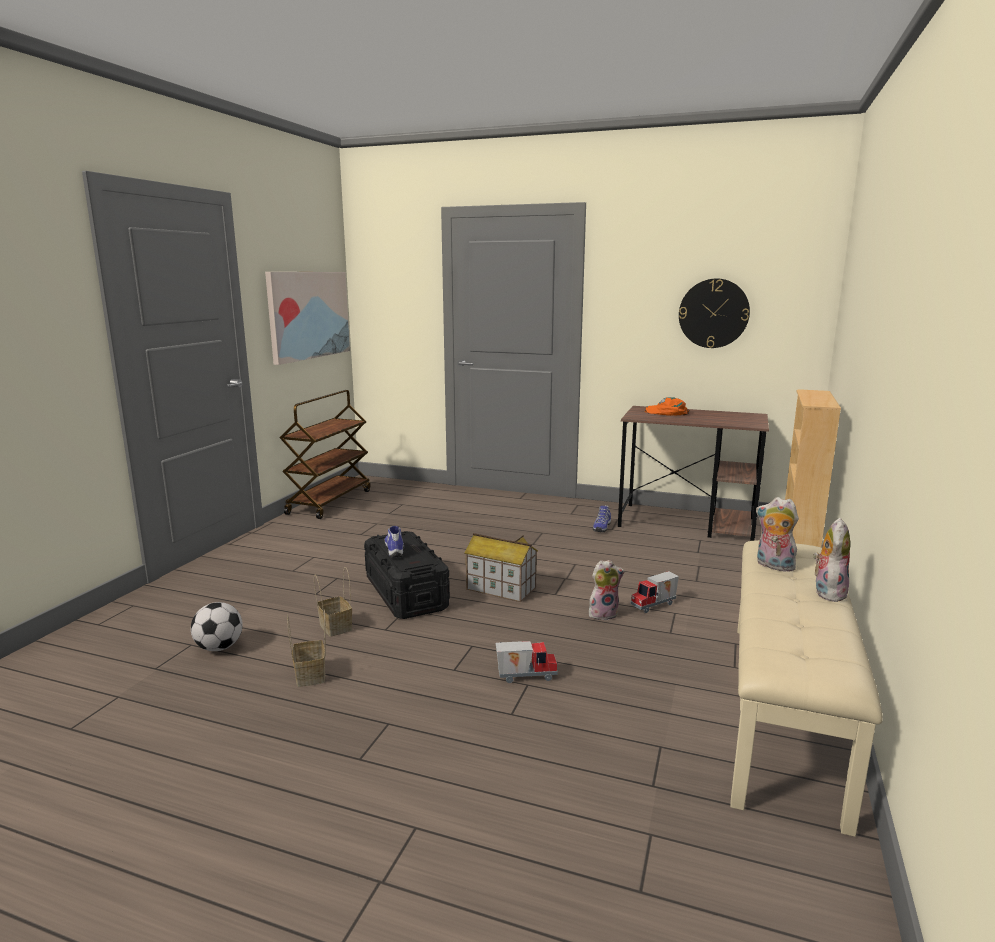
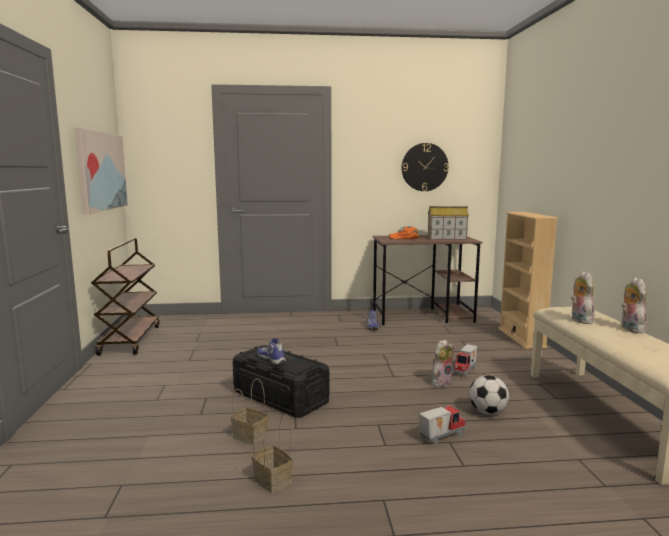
camera: 25 degrees left, 5 degrees down
football [191,602,243,651] -> football moved to [469,375,509,415]
toy house [464,533,538,602] -> toy house moved to [428,206,469,240]
plush toy [756,497,800,572] -> plush toy turned 75 degrees clockwise [571,271,594,324]

